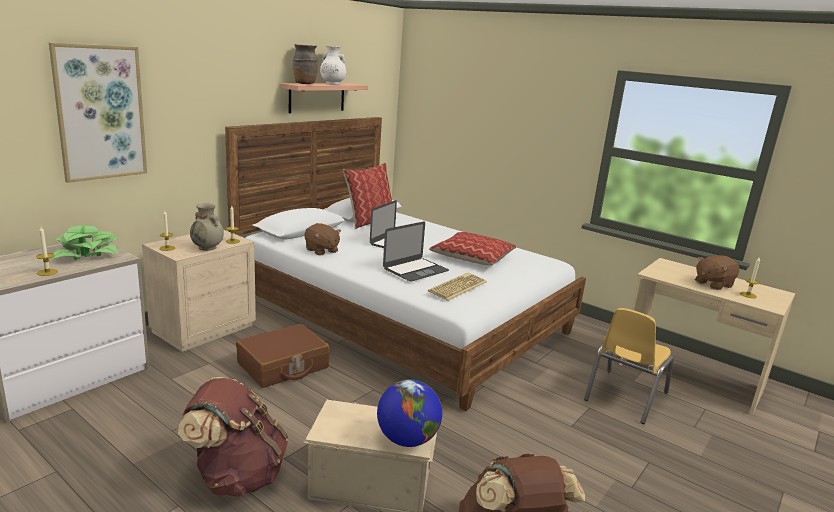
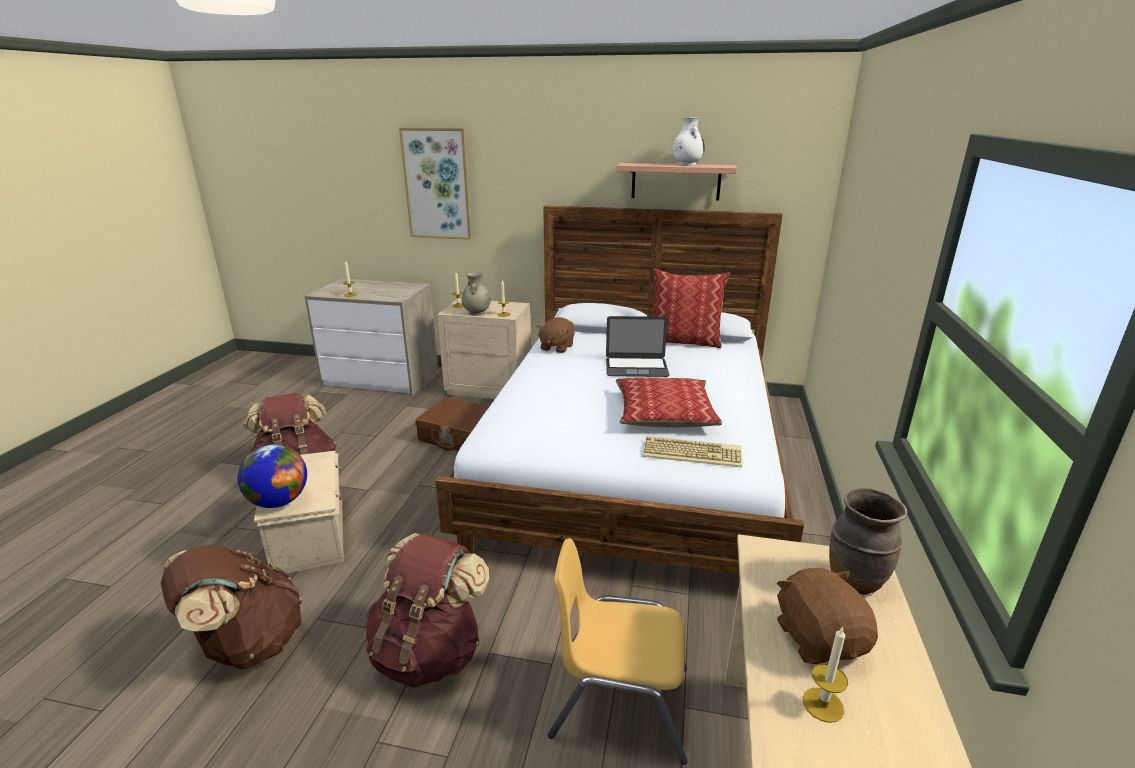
camera: 65 degrees right, 5 degrees up
potted plant [51,226,120,260] -> none
brown vase [293,44,318,84] -> brown vase moved to [829,488,907,594]
laptop [383,222,449,281] -> none
keyboard [428,273,487,301] -> keyboard moved to [643,436,742,467]
brown plush toy [695,255,739,290] -> brown plush toy turned 45 degrees clockwise [777,568,878,664]
none -> brown backpack [366,533,489,688]

